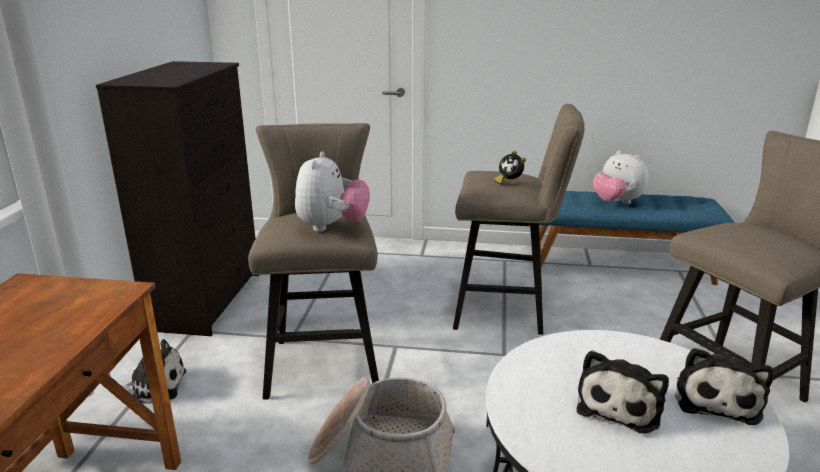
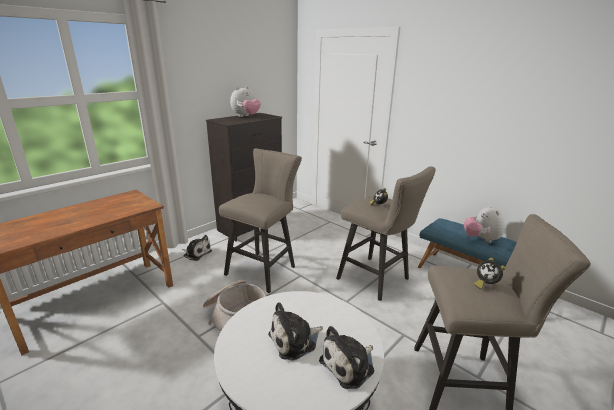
camera: 35 degrees right, 0 degrees up
plush toy [295,151,370,232] -> plush toy moved to [230,86,261,117]
none -> alarm clock [474,258,506,289]

